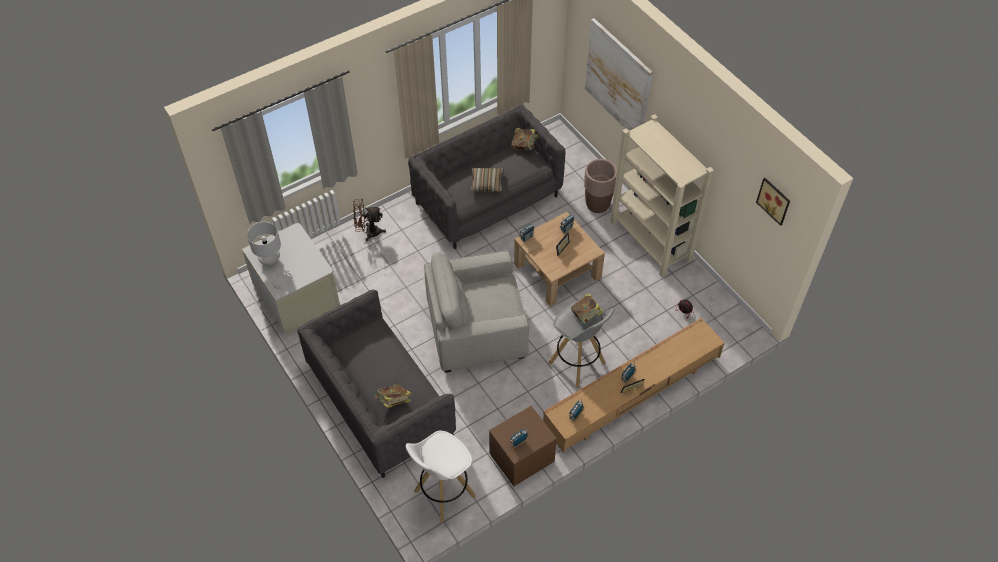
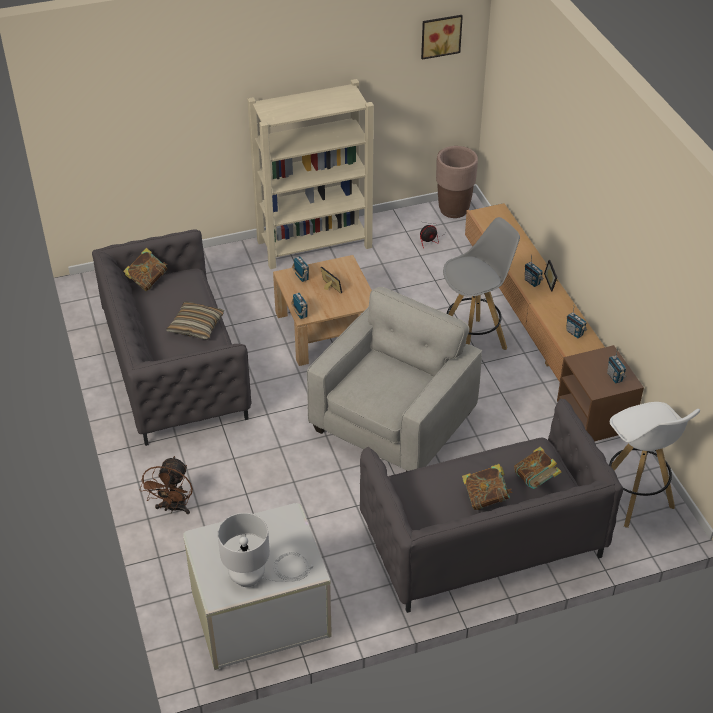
camera: 75 degrees left, 10 degrees down
grey armchair [424,251,529,373] -> grey armchair turned 150 degrees counterclockwise [307,287,482,471]
book [571,293,603,324] -> book moved to [462,464,513,510]
brown planter [584,159,617,213] -> brown planter moved to [436,146,478,218]
picture [585,18,653,131] -> none

